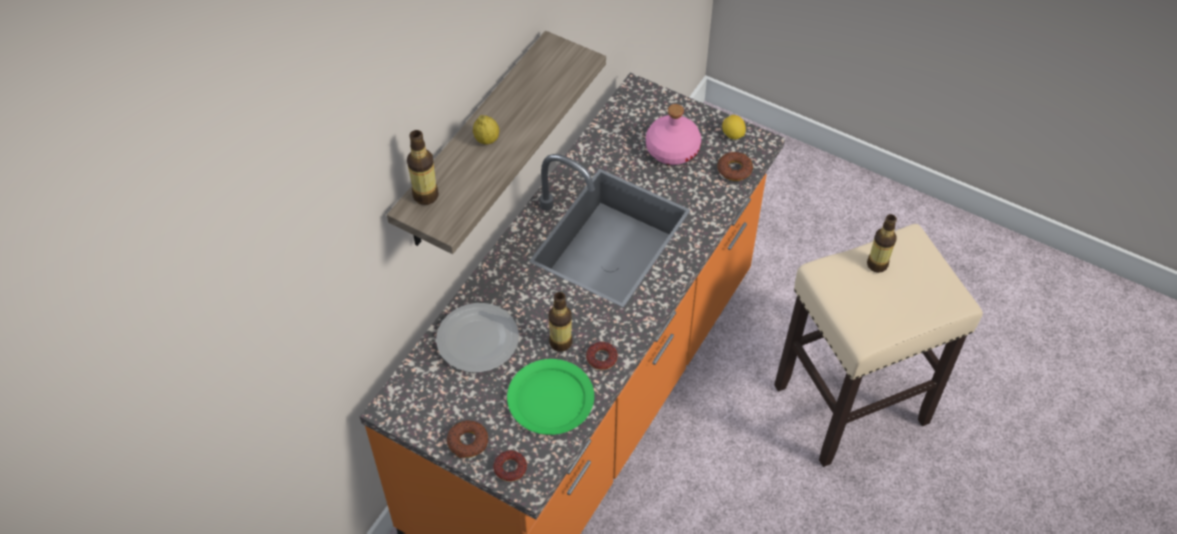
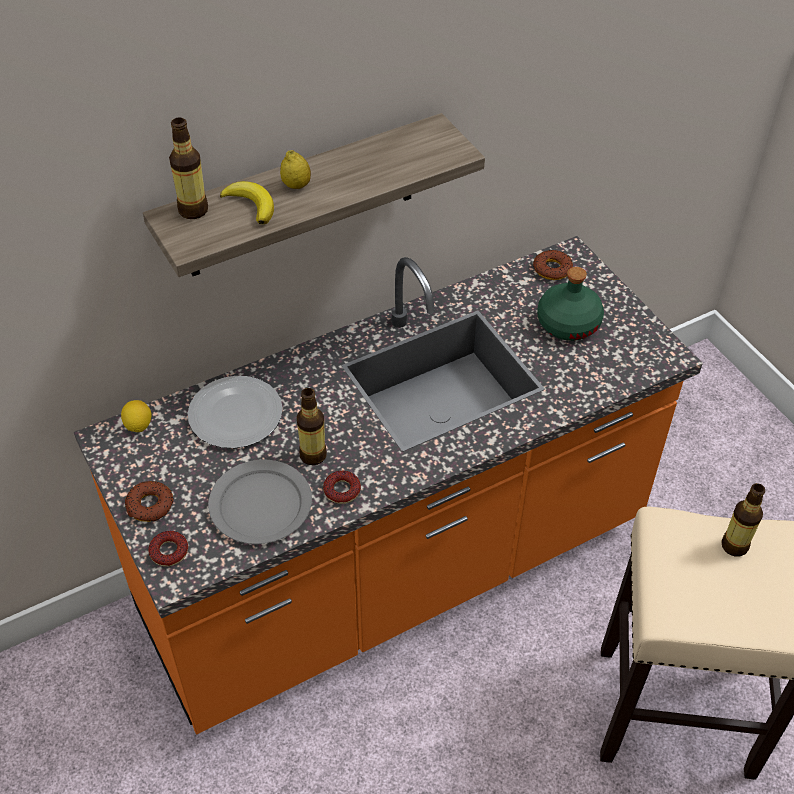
camera: 30 degrees right, 5 degrees down
green plate [507,359,594,435] -> grey plate [208,460,312,544]
pink bottle [646,104,701,165] -> green bottle [537,267,604,341]
donut [717,152,753,181] -> donut moved to [533,250,573,280]
lemon [722,115,746,140] -> lemon moved to [121,400,152,432]
none -> banana [220,181,274,224]

